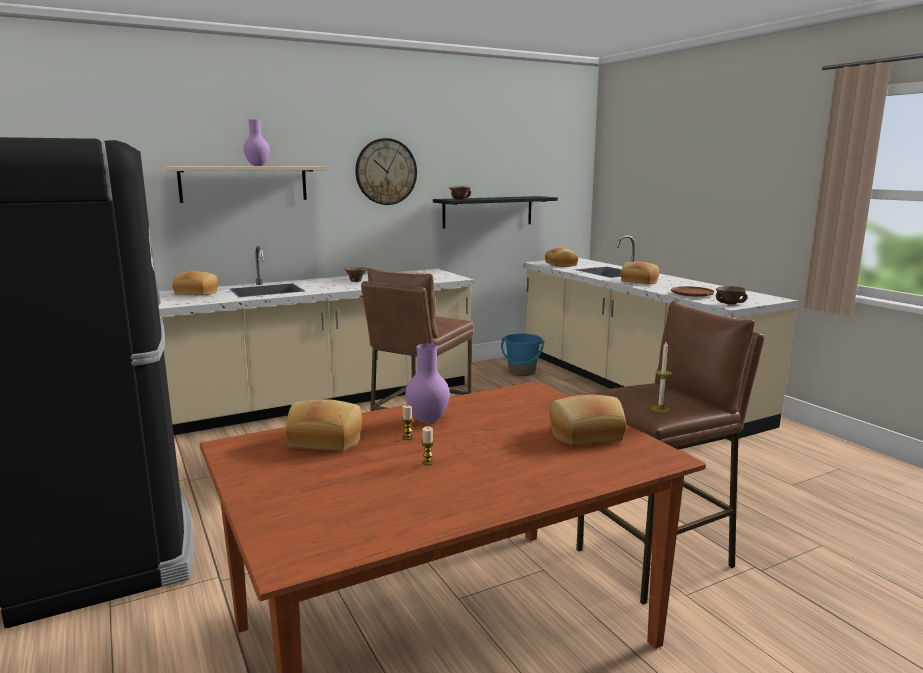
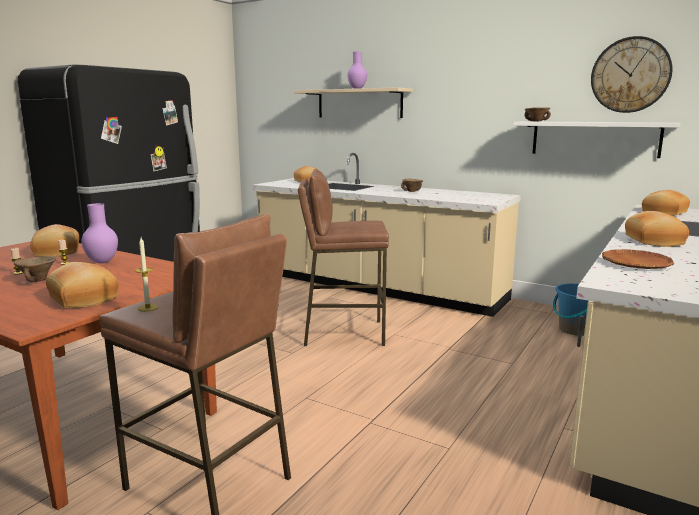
camera: 60 degrees right, 0 degrees up
wall clock [355,138,417,205] -> wall clock moved to [591,36,672,113]
black shelf [433,196,558,229] -> white shelf [513,121,680,158]
brown bowl [716,286,748,304] -> brown bowl moved to [14,256,56,282]

